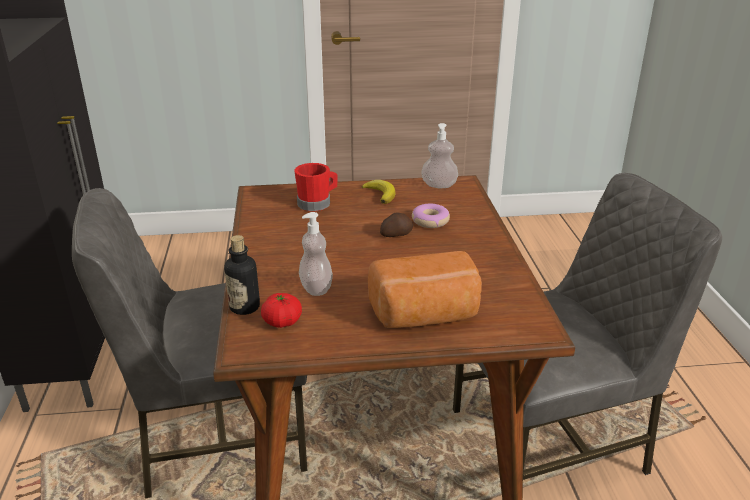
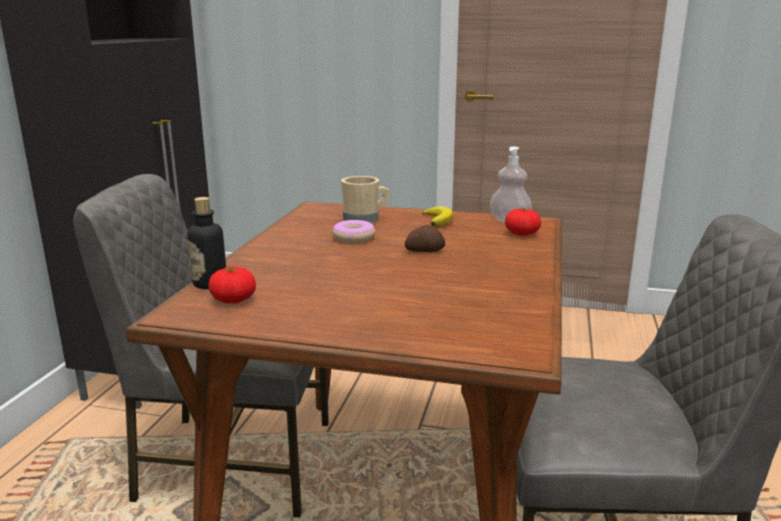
camera: 20 degrees right, 10 degrees down
red mug [294,163,338,211] -> beige mug [341,176,389,224]
soap dispenser [299,212,333,296] -> none
bread [368,251,482,328] -> none
donut [412,204,450,228] -> donut moved to [332,220,376,243]
none -> tomato [505,208,541,236]

